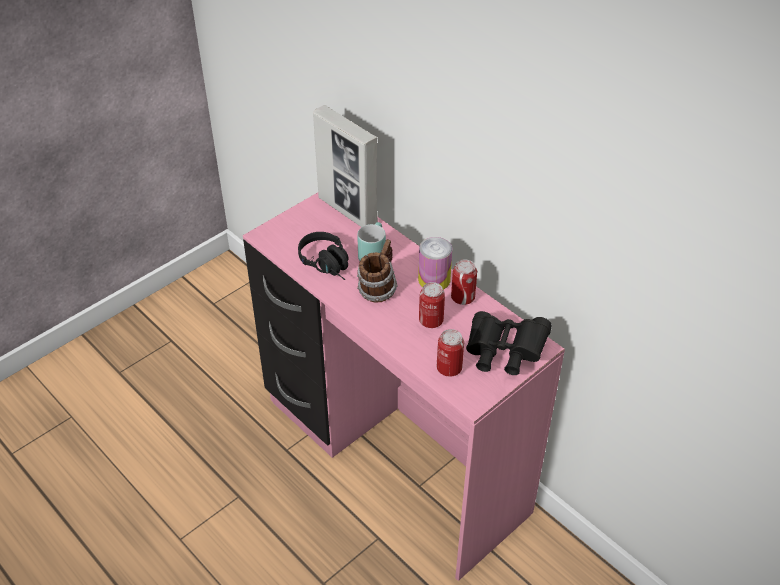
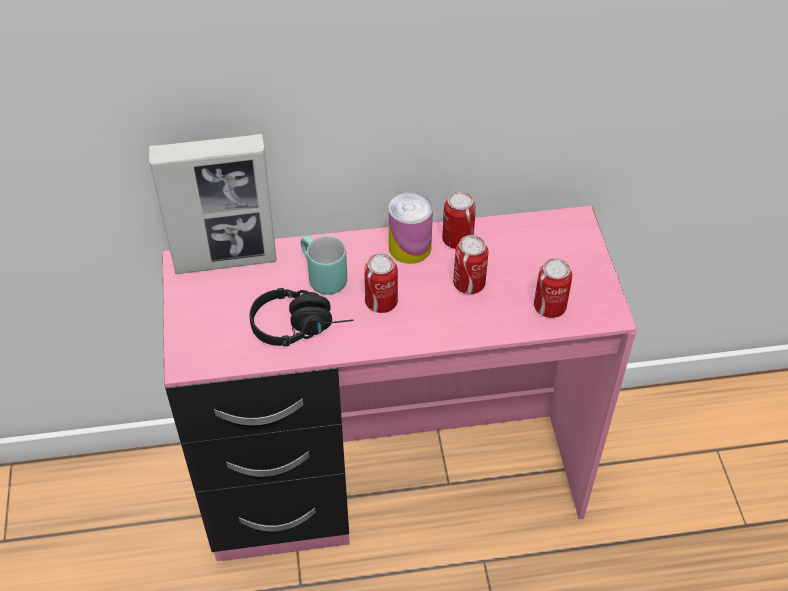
camera: 55 degrees left, 5 degrees up
mug [357,239,398,303] -> can [364,253,398,313]
black binoculars [466,311,552,375] -> none

